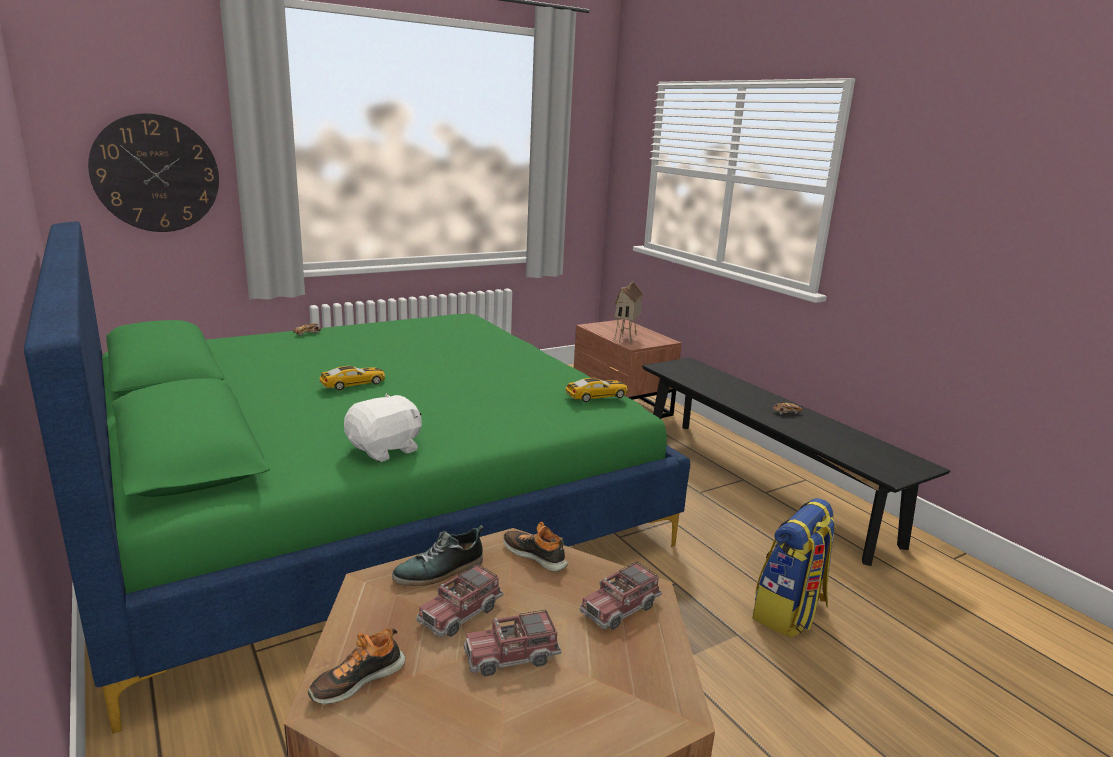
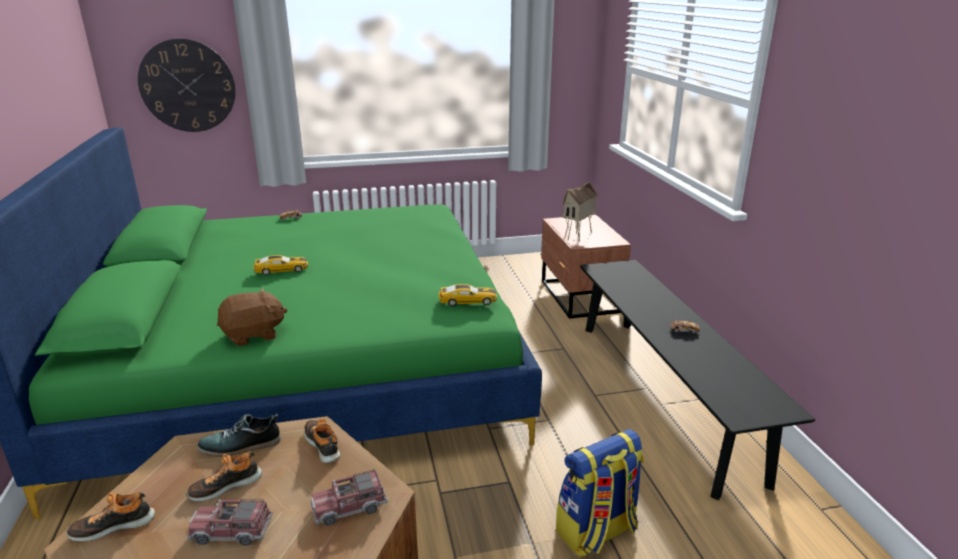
camera: 20 degrees right, 5 degrees up
white plush toy [344,394,422,462] -> brown plush toy [217,288,287,346]
toy truck [417,564,503,637] -> shoe [186,451,262,501]

